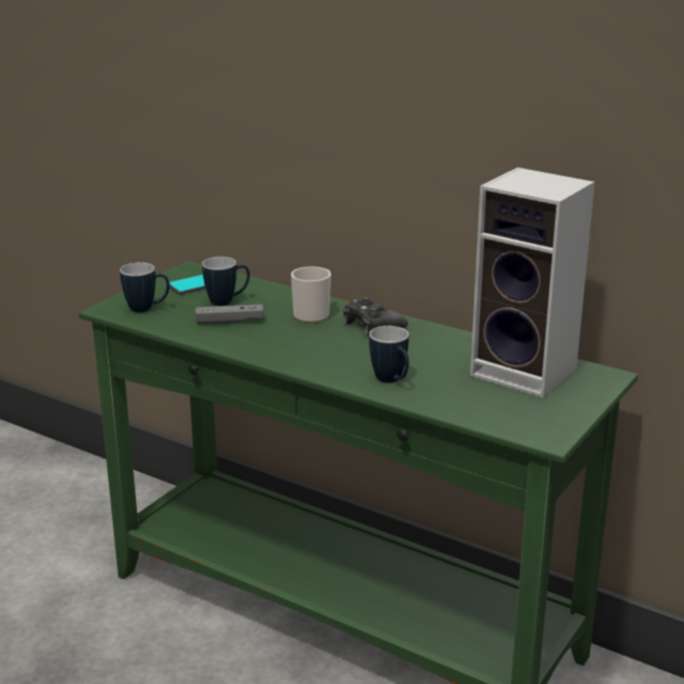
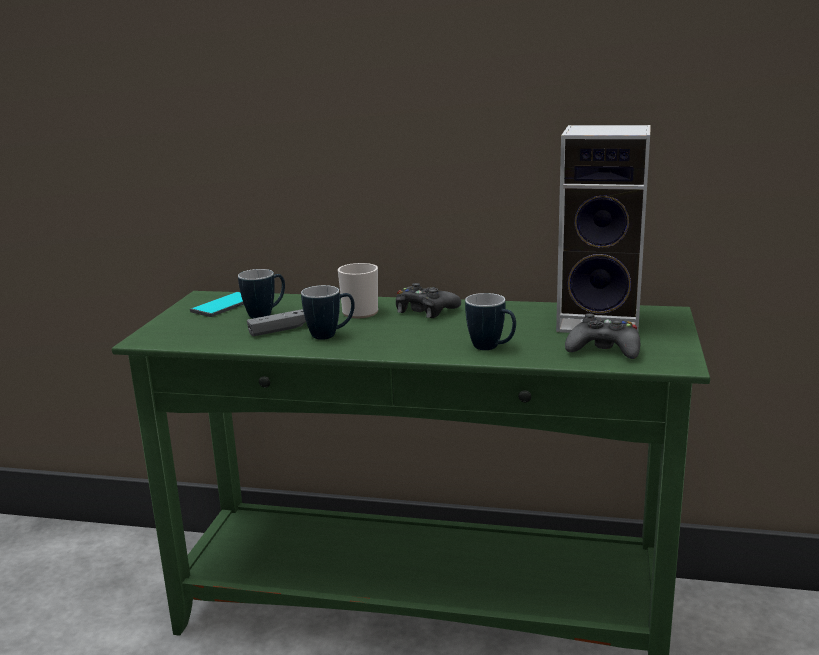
camera: 20 degrees left, 5 degrees down
mug [120,262,170,312] -> mug moved to [301,285,355,340]
none -> black game controller [565,313,640,359]

